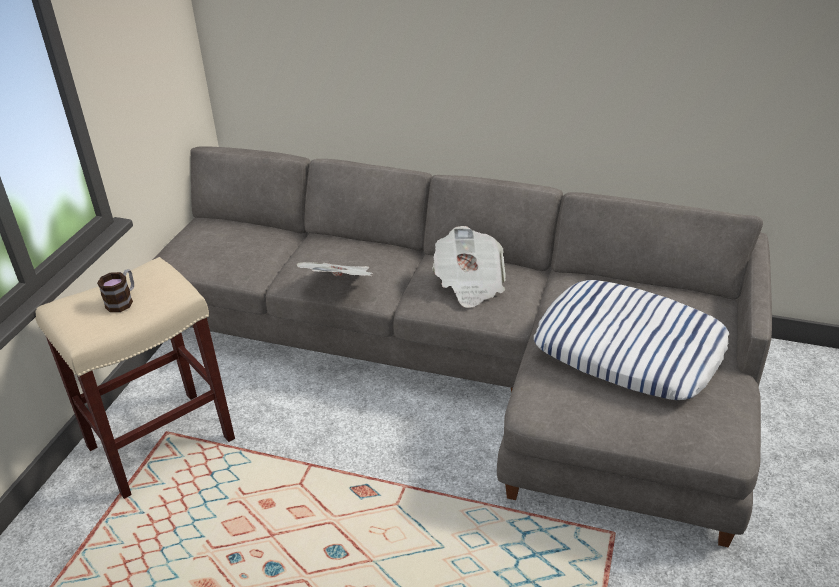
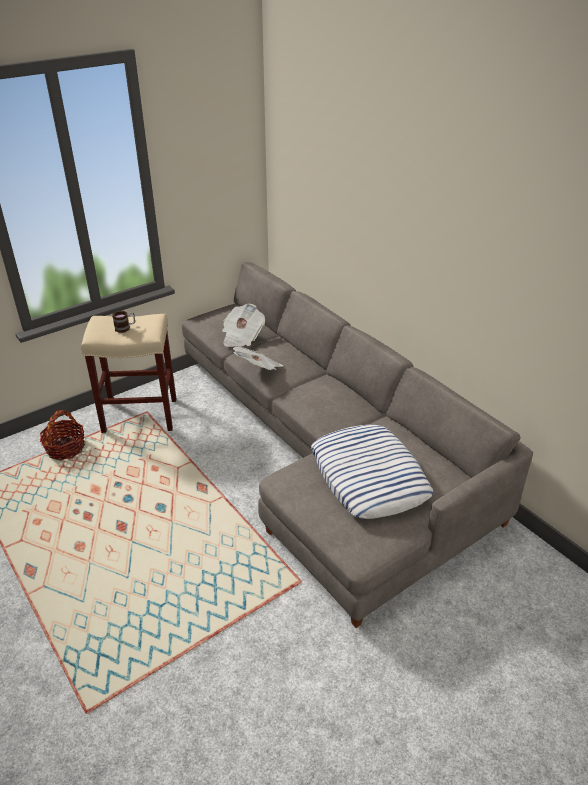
camera: 35 degrees right, 0 degrees up
newspaper [432,226,506,308] -> newspaper moved to [222,304,265,347]
none -> basket [40,410,85,460]

